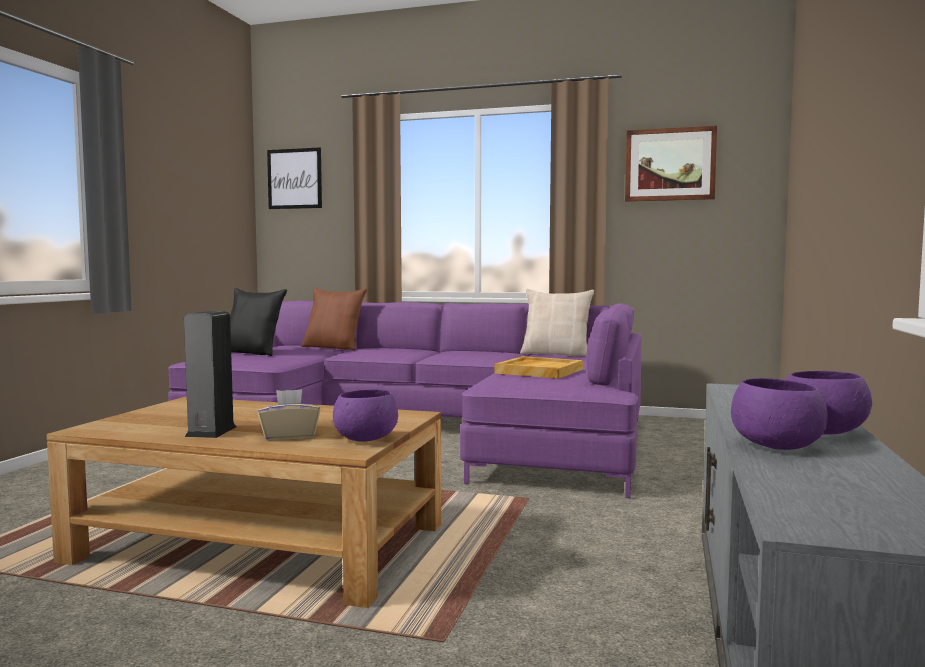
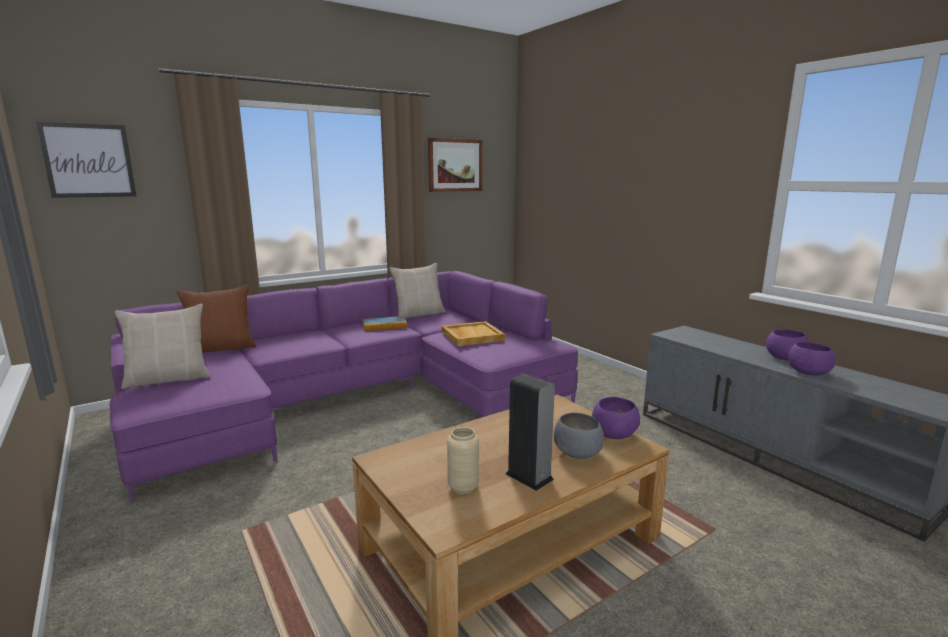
camera: 50 degrees left, 10 degrees up
black pillow [230,288,287,356] -> beige pillow [115,304,210,389]
beige tissue box [258,389,320,440] -> grey bowl [554,412,604,459]
none -> book [362,316,407,331]
none -> beige vase [447,427,479,494]

